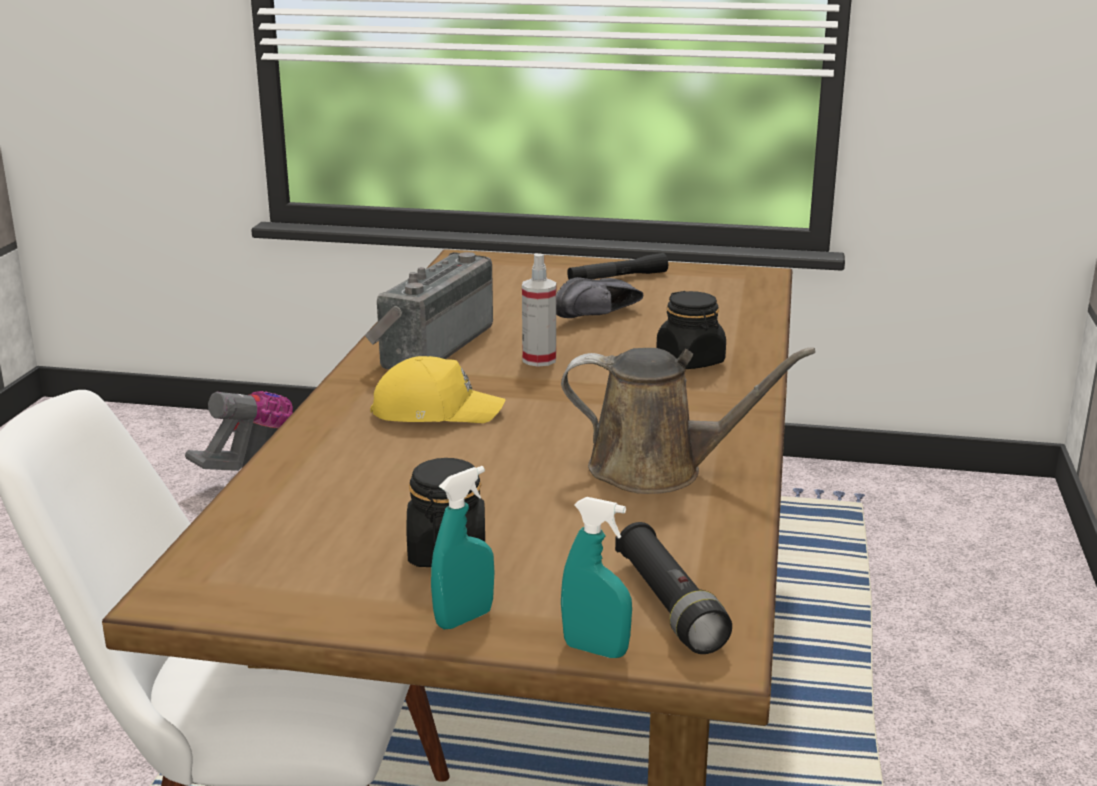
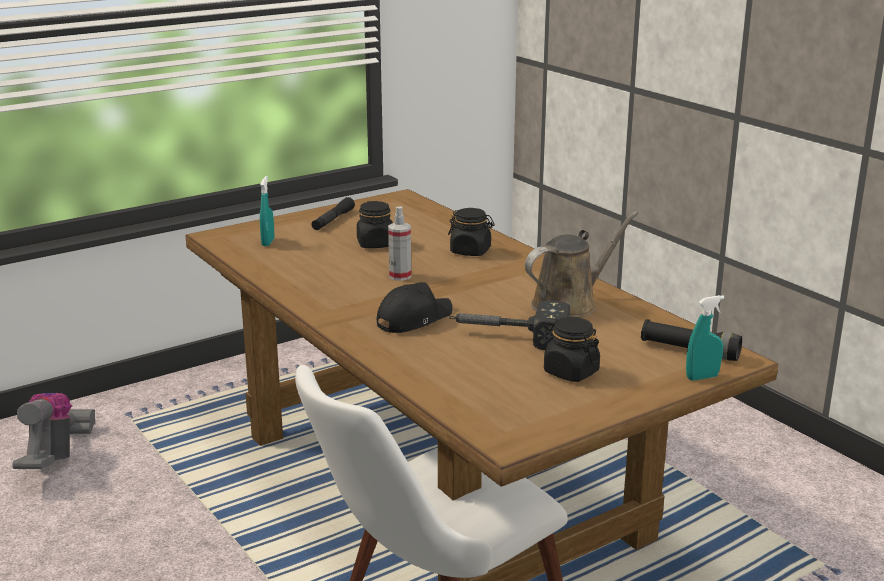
camera: 45 degrees left, 0 degrees up
radio [365,252,493,370] -> none
yellow cap [370,356,505,423] -> black cap [377,282,453,333]
turquoise spray bottle [431,466,494,629] -> turquoise spray bottle moved to [260,176,274,246]
black shoe [556,277,643,318] -> black jar [357,201,393,248]
none -> hammer [449,300,570,350]

